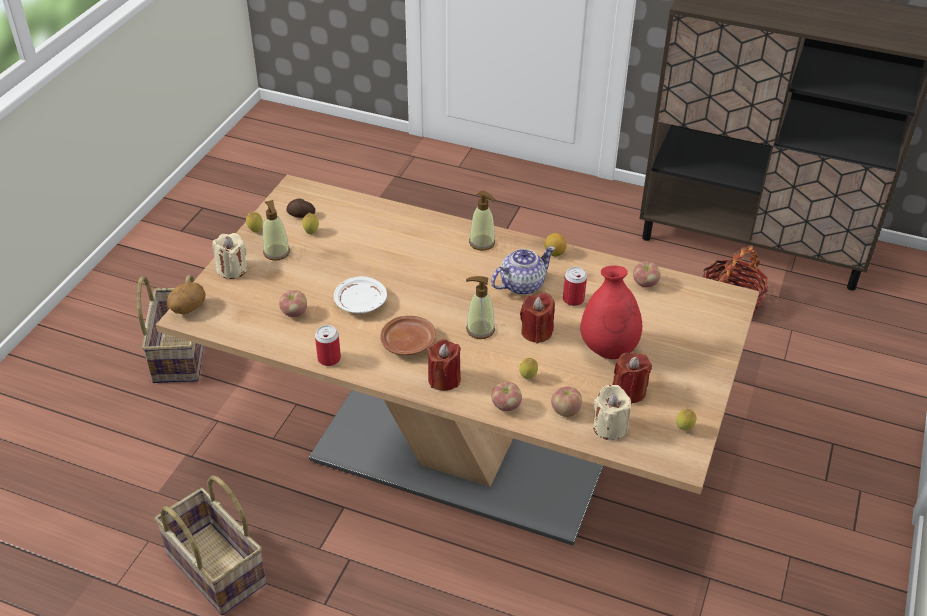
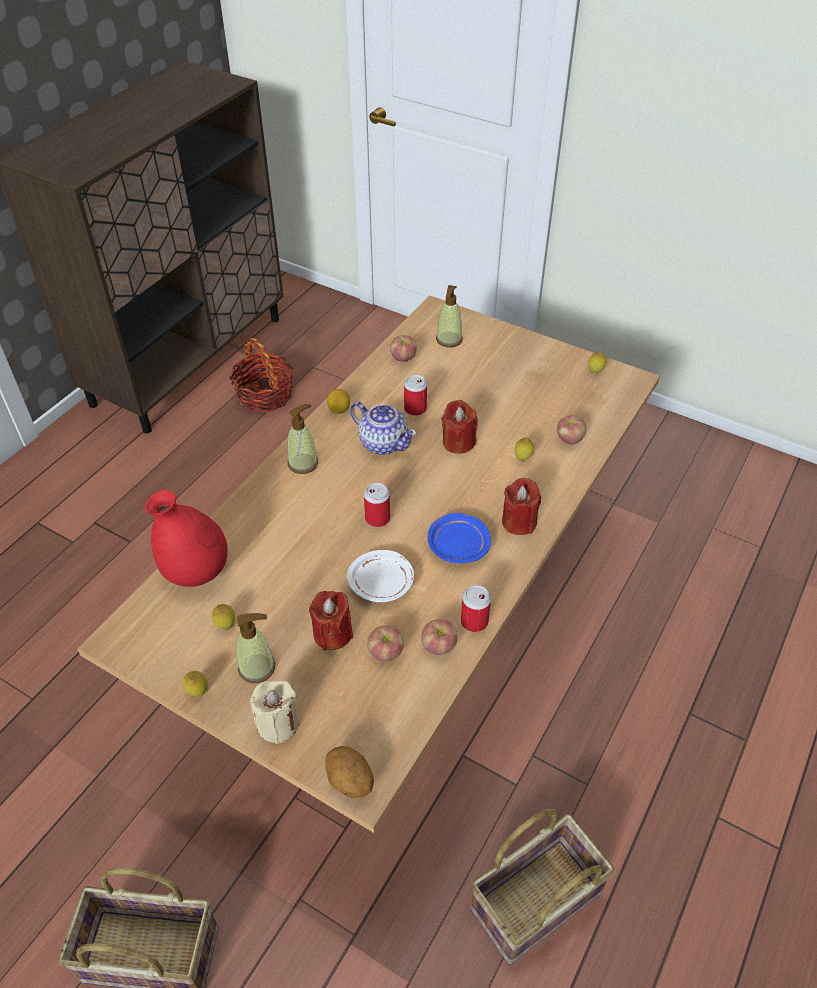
camera: 80 degrees left, 5 degrees up
potato [286,198,315,218] -> none
brown plate [380,316,436,355] -> blue plate [428,513,491,563]
soap dispenser [466,276,495,339] -> soap dispenser moved to [436,285,463,347]
teapot [491,246,555,295] -> teapot turned 150 degrees clockwise [350,402,417,455]
apple [491,382,522,411] -> apple moved to [421,619,457,655]
red vase [580,265,642,359] -> red vase moved to [145,490,227,587]
beige candle [593,385,631,440] -> none
red candle [612,352,652,404] -> red candle moved to [309,591,353,651]
none -> can [364,483,390,527]

